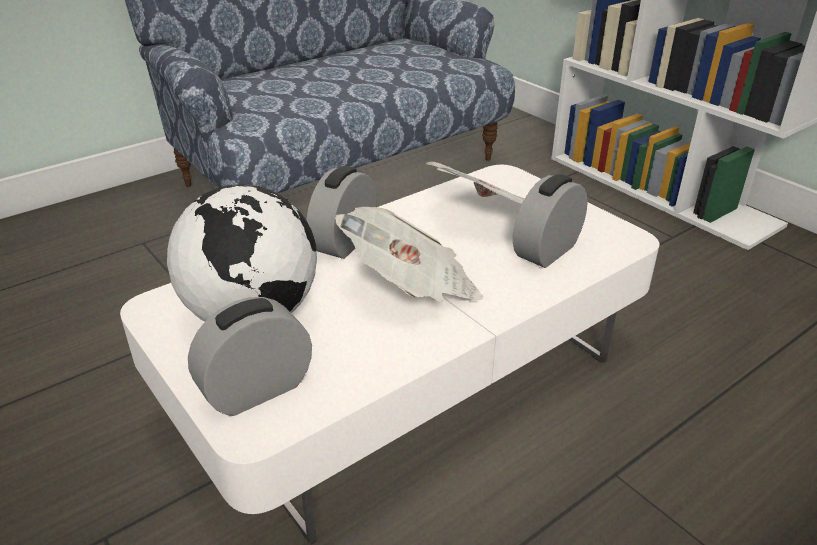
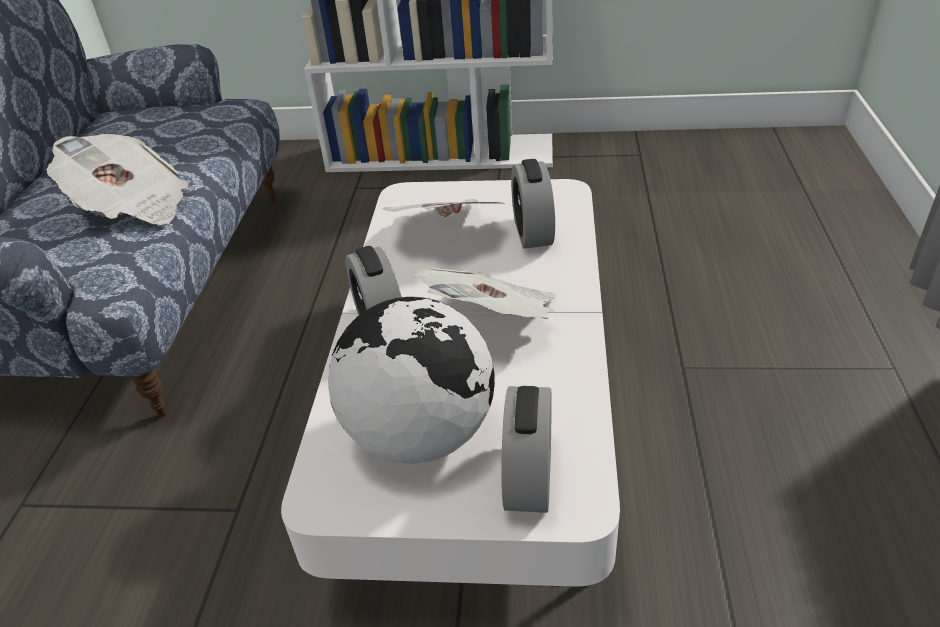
camera: 45 degrees left, 5 degrees up
none -> newspaper [46,134,189,225]

